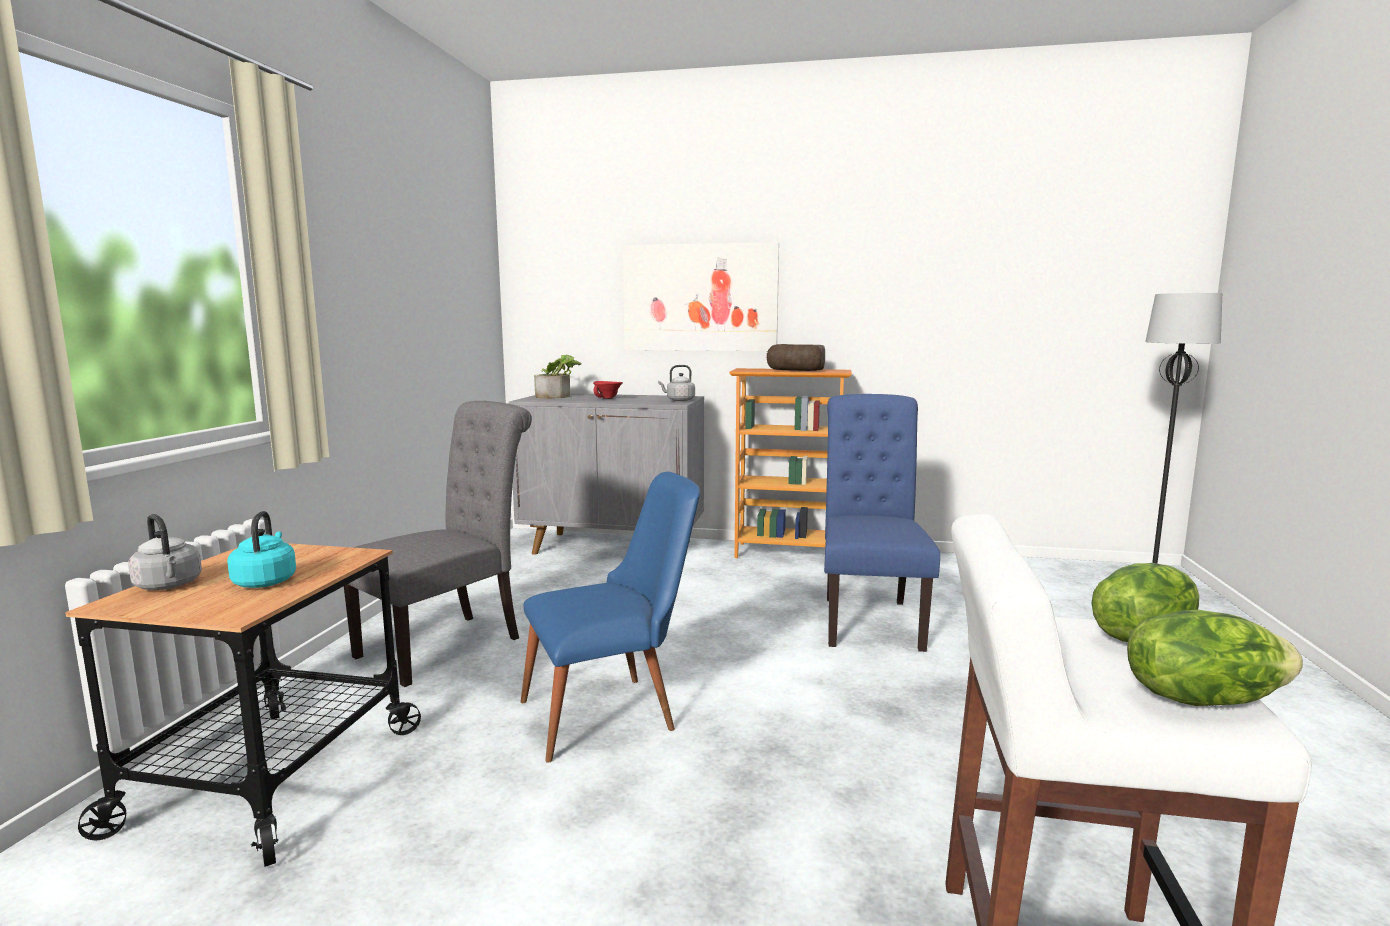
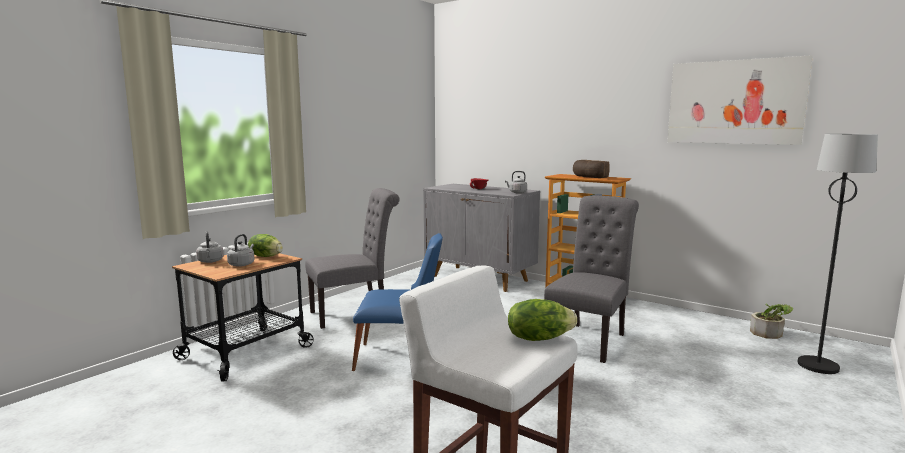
camera: 25 degrees right, 0 degrees up
turquoise kettle [227,511,296,588] -> grey kettle [227,234,254,267]
potted plant [534,355,582,399] -> potted plant moved to [750,303,793,339]
picture [623,242,779,351] -> picture moved to [667,55,813,145]
blue chair [824,394,940,652] -> grey chair [544,196,639,363]
lettuce [1127,610,1303,706] -> lettuce moved to [248,234,283,257]

